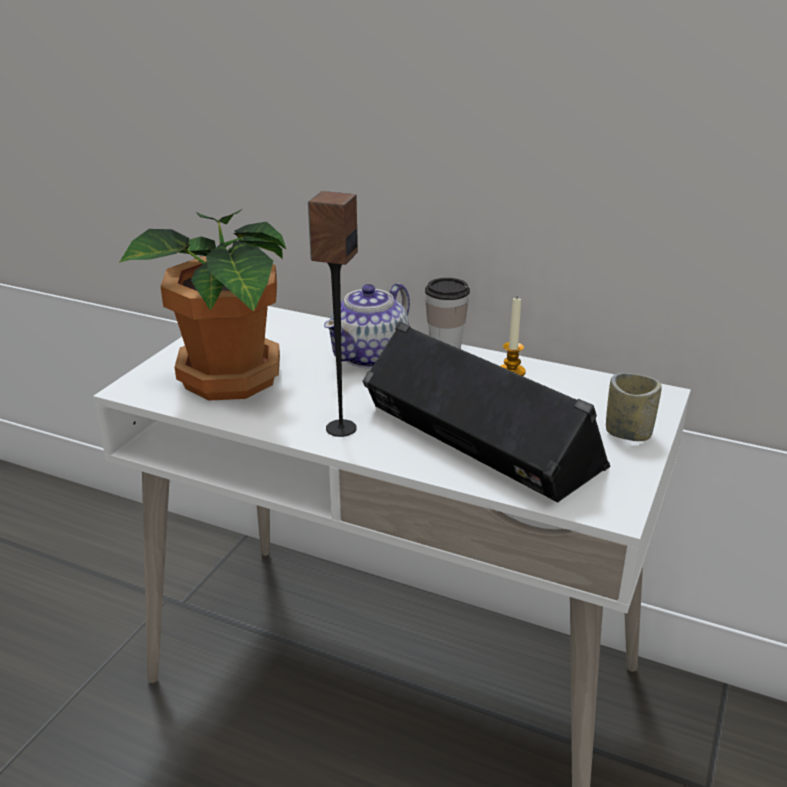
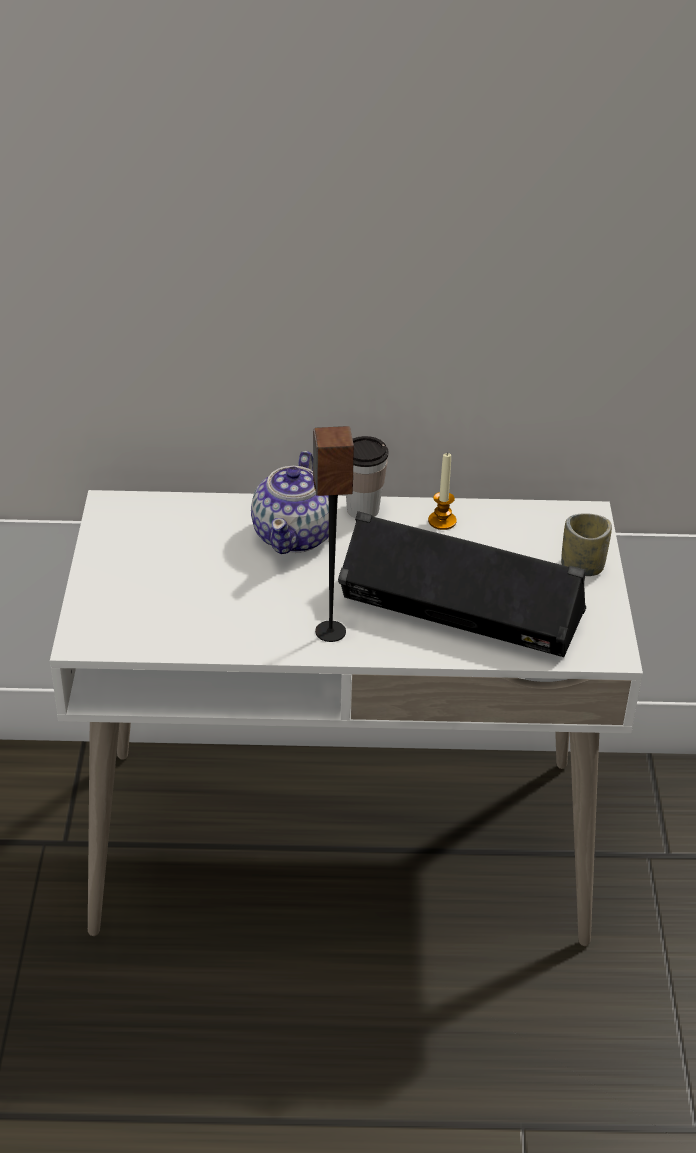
camera: 25 degrees left, 10 degrees up
potted plant [119,209,287,400] -> none

